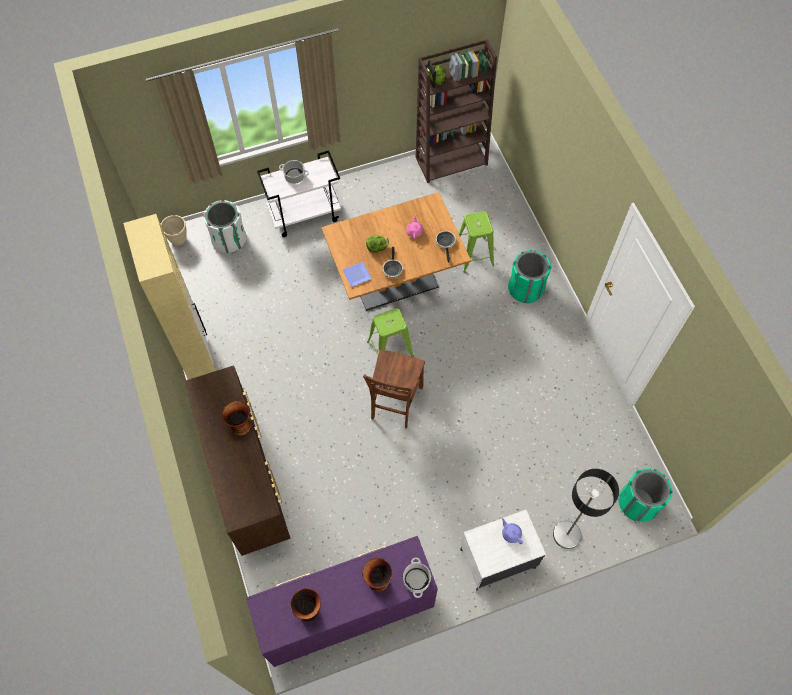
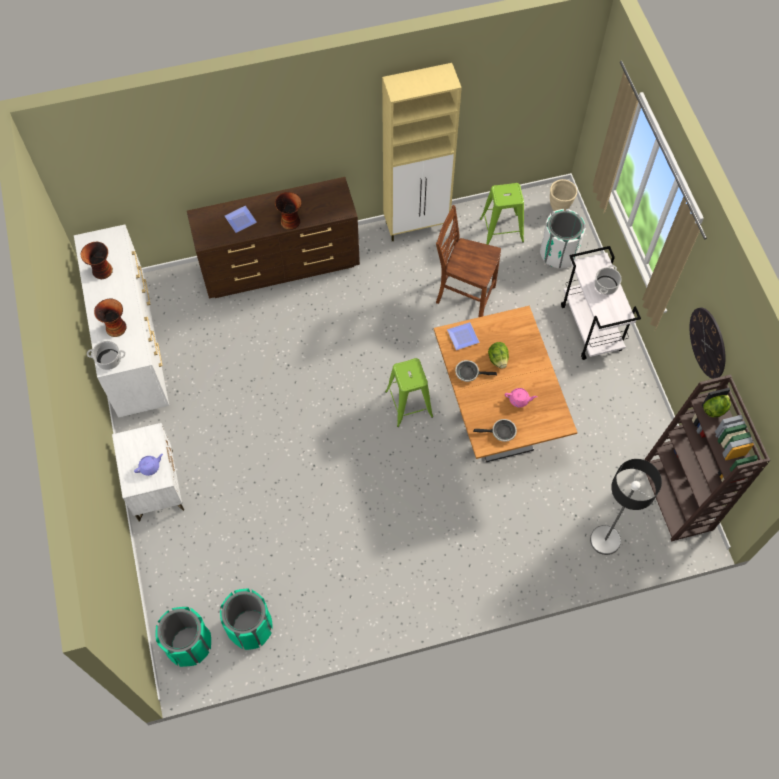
camera: 95 degrees right, 0 degrees up
purple dresser [246,536,438,667] -> white dresser [74,224,169,418]
brown chair [363,350,425,428] -> brown chair moved to [436,205,501,317]
green stool [459,211,494,272] -> green stool moved to [480,183,524,245]
green trash can [508,250,551,303] -> green trash can moved to [220,588,273,650]
floor lamp [553,469,619,549] -> floor lamp moved to [590,459,662,555]
none -> plate [225,206,257,233]
none -> wall clock [690,308,726,379]

